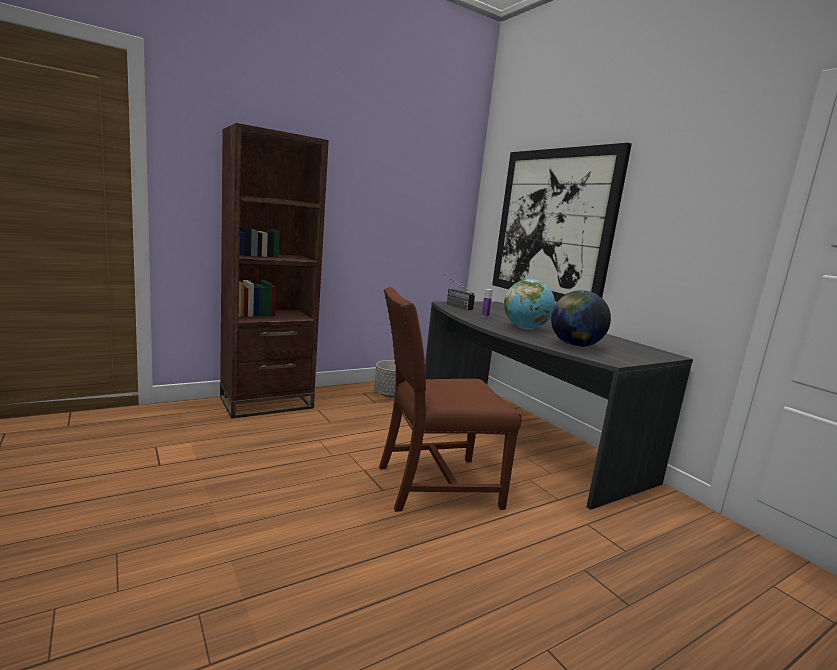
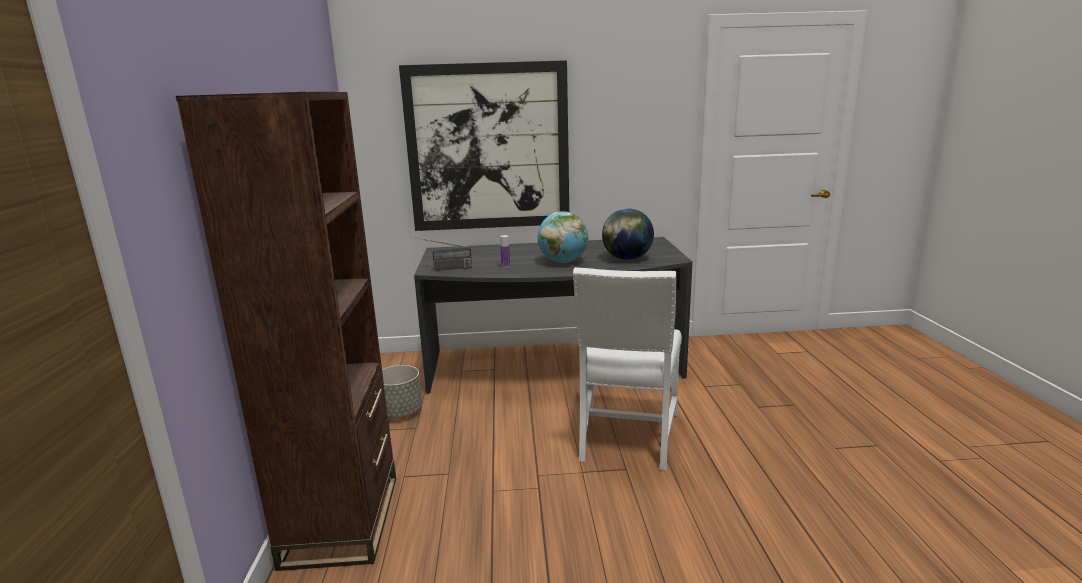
camera: 60 degrees left, 5 degrees up
brown chair [379,287,521,512] -> white chair [573,267,682,470]

